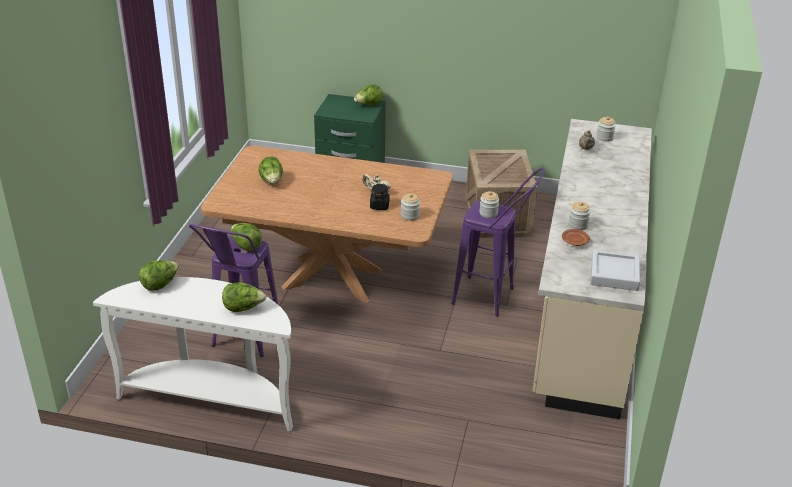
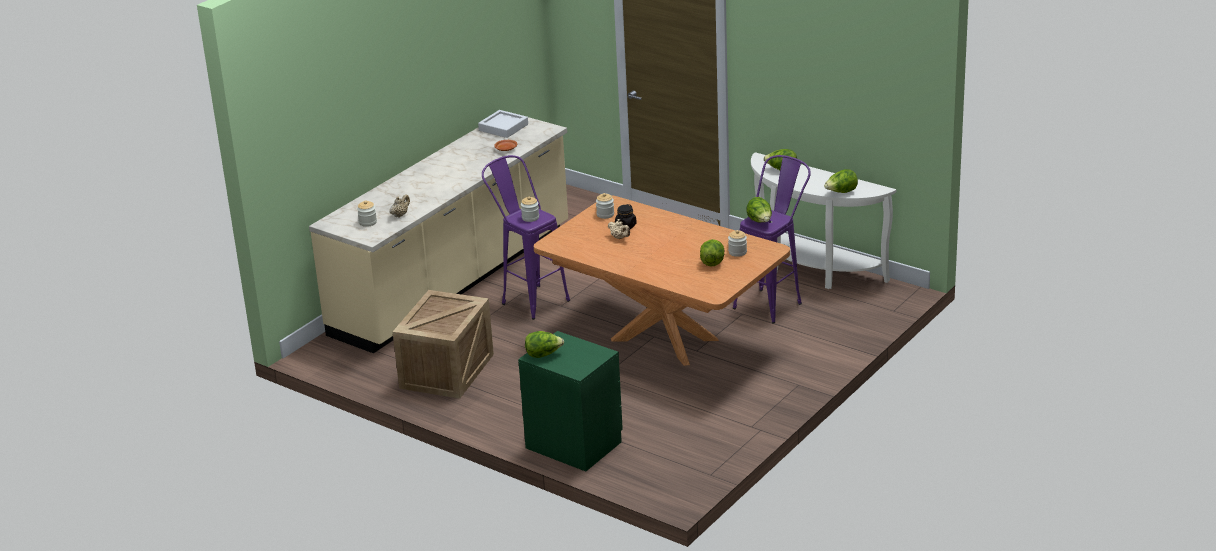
camera: 155 degrees left, 5 degrees down
jar [568,202,591,230] -> jar moved to [728,230,747,257]

